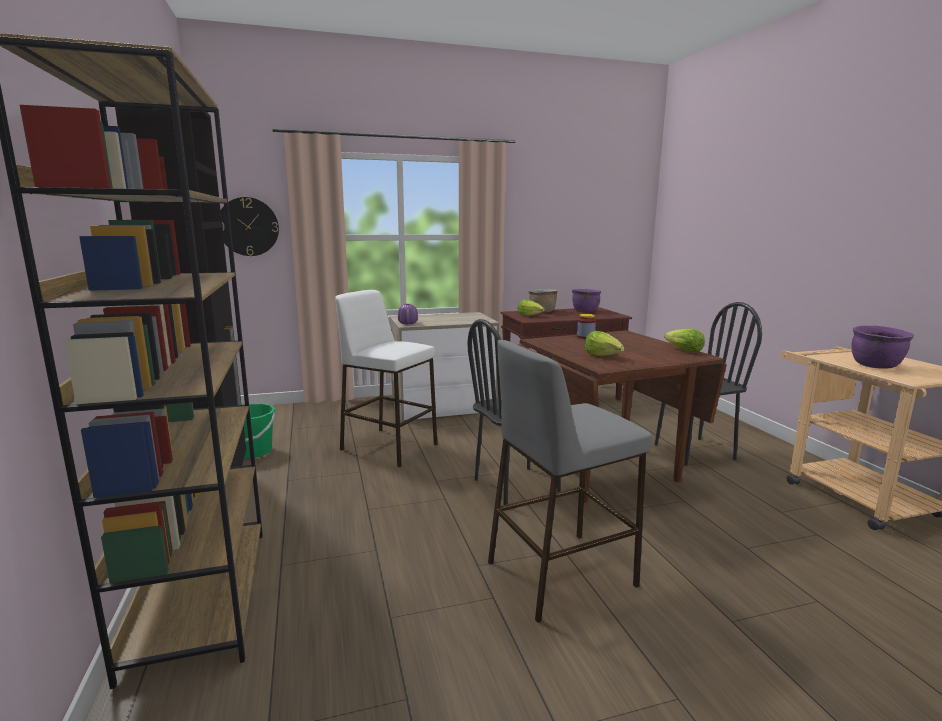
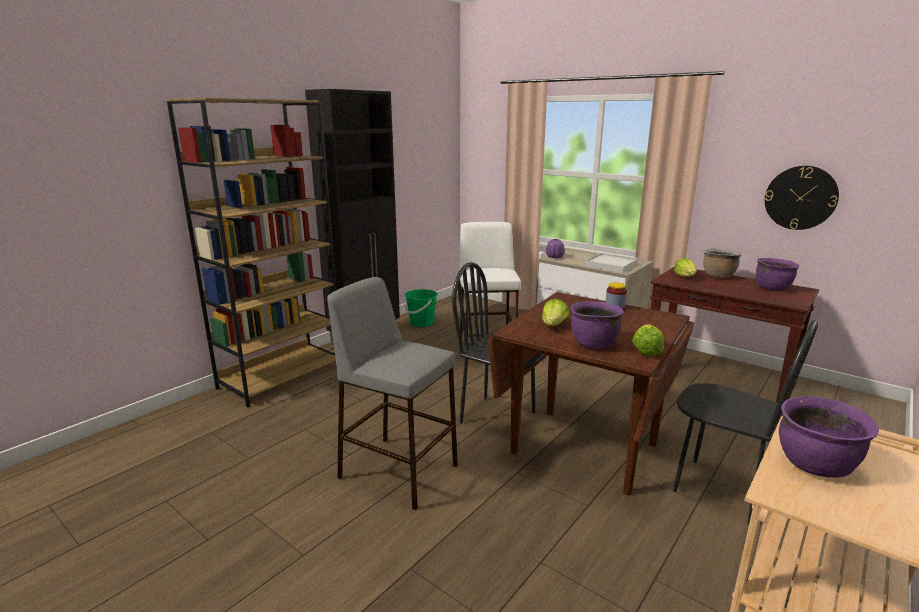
camera: 55 degrees right, 5 degrees up
wall clock [221,197,279,256] -> wall clock moved to [765,166,839,230]
none -> purple cooking pot [570,301,624,349]
none -> white tray [585,253,638,273]

